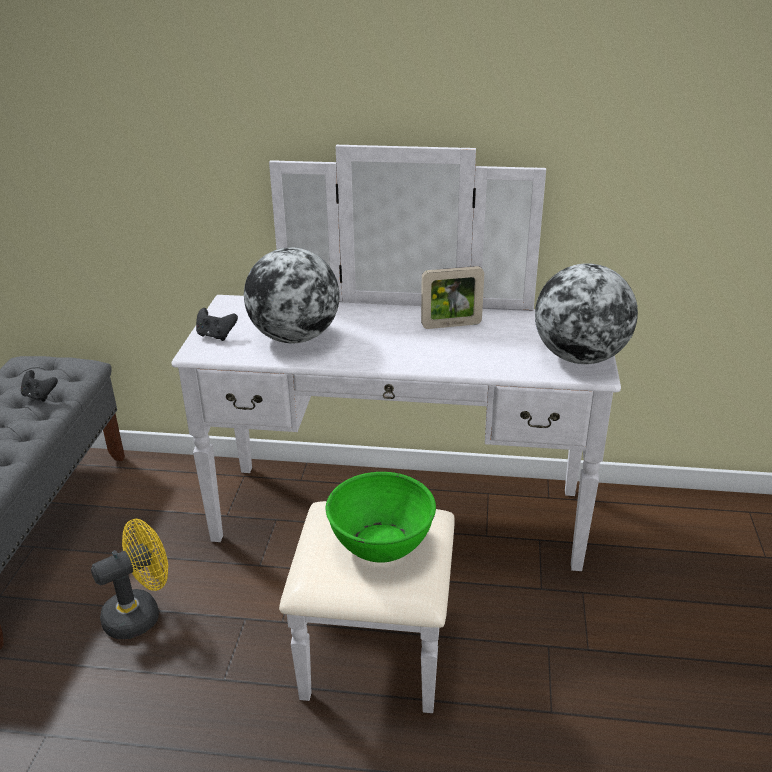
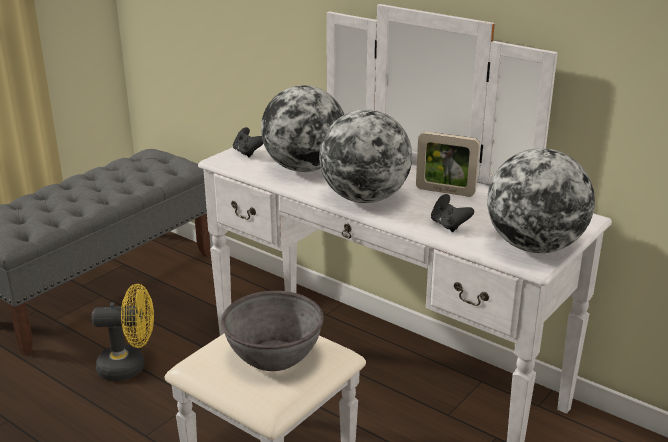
camera: 30 degrees right, 5 degrees down
black game controller [21,370,58,402] -> black game controller moved to [431,194,474,232]
green bowl [326,472,436,563] -> grey bowl [221,291,324,371]
none -> globe [319,109,412,203]

